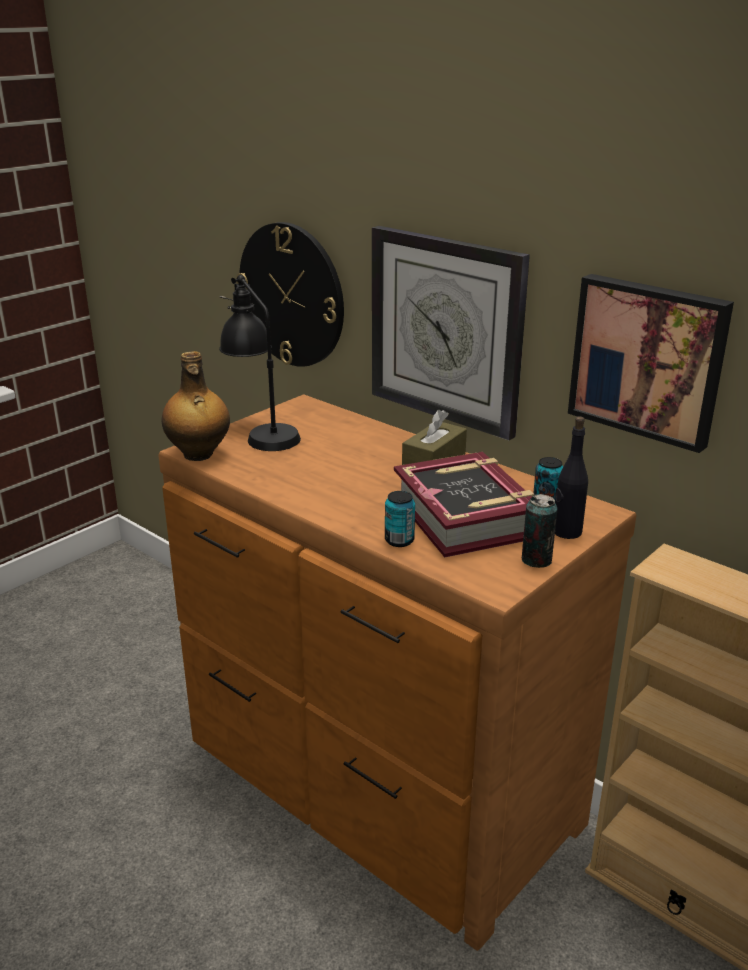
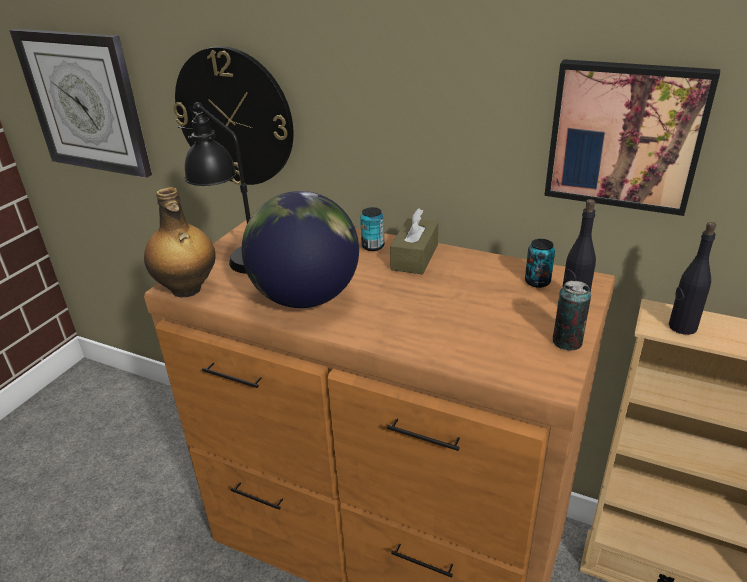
camera: 15 degrees left, 5 degrees up
wall clock [372,226,530,440] -> wall clock moved to [9,29,152,178]
can [385,491,415,547] -> can moved to [360,207,384,251]
book [394,452,534,557] -> none
none -> globe [242,191,359,308]
none -> black bottle [669,222,717,335]

